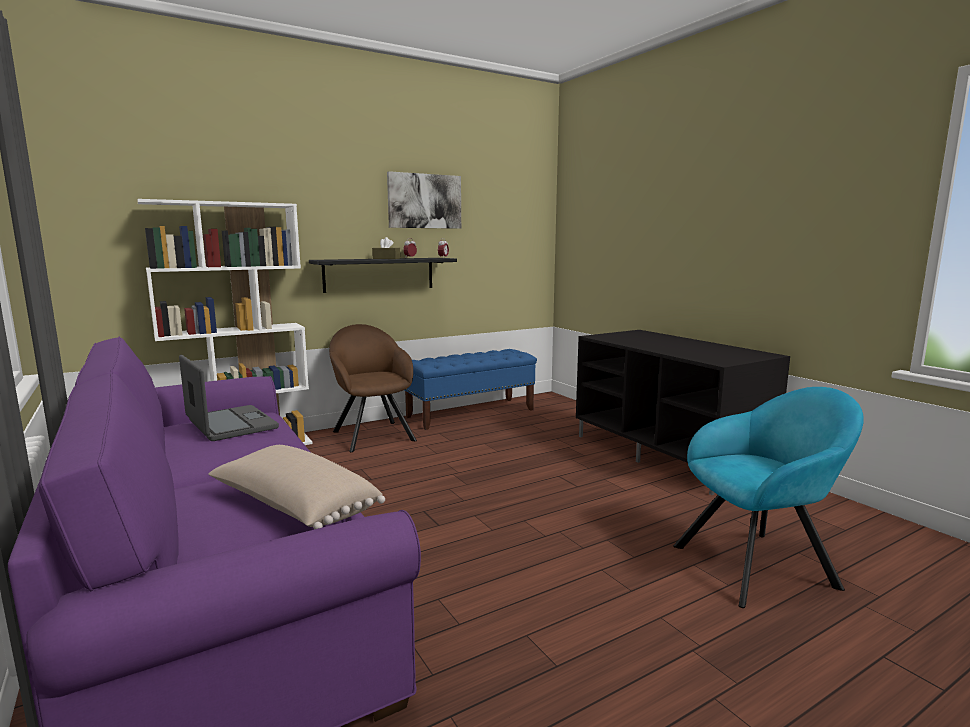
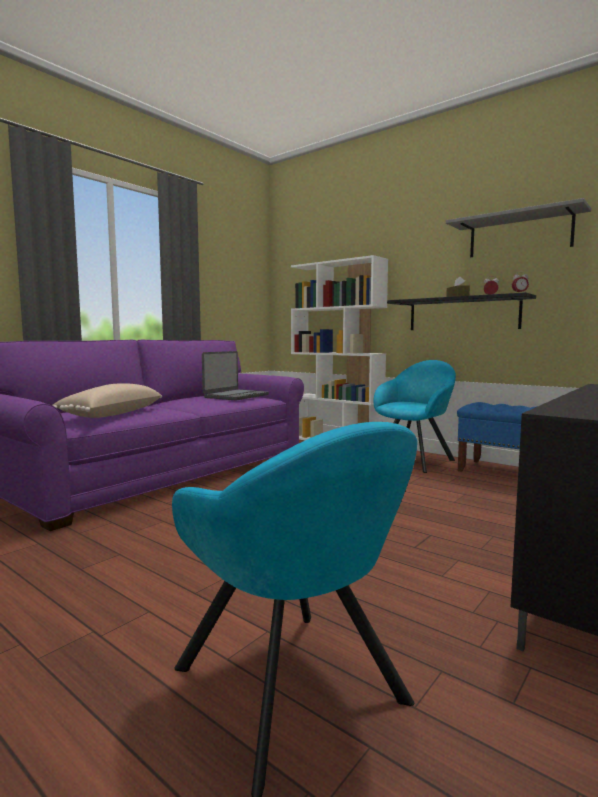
camera: 70 degrees right, 5 degrees down
brown armchair [329,324,417,452] -> turquoise armchair [374,360,456,473]
picture [387,171,461,229] -> grey shelf [446,198,591,257]

